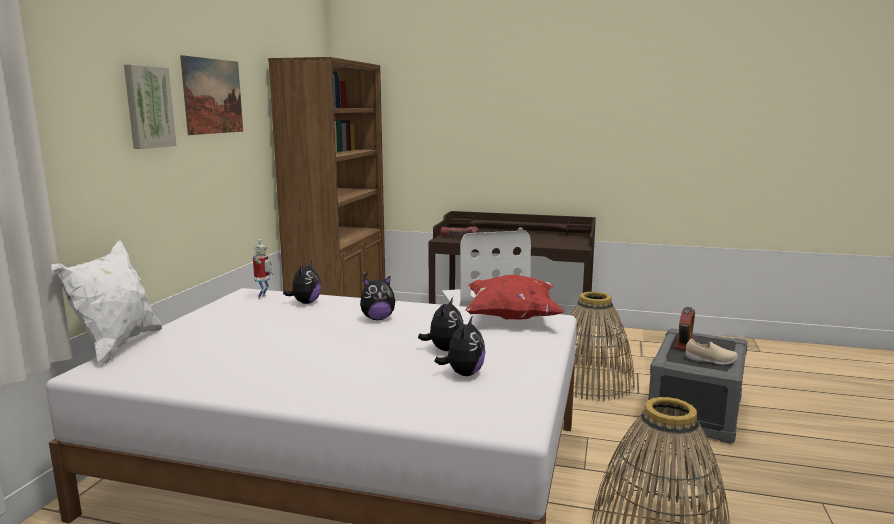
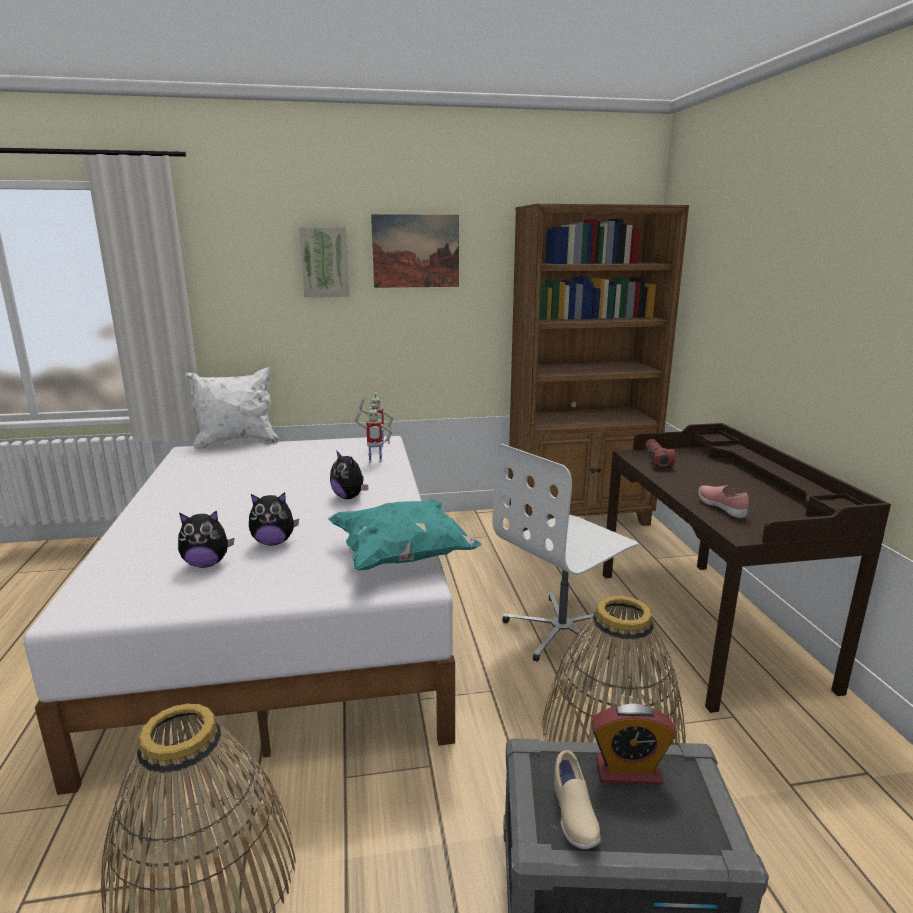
camera: 65 degrees right, 5 degrees up
plush toy [283,261,321,304] -> toy robot [355,404,392,463]
red pillow [465,275,564,320] -> turquoise pillow [328,499,482,570]
none -> pink shoe [699,485,749,518]

